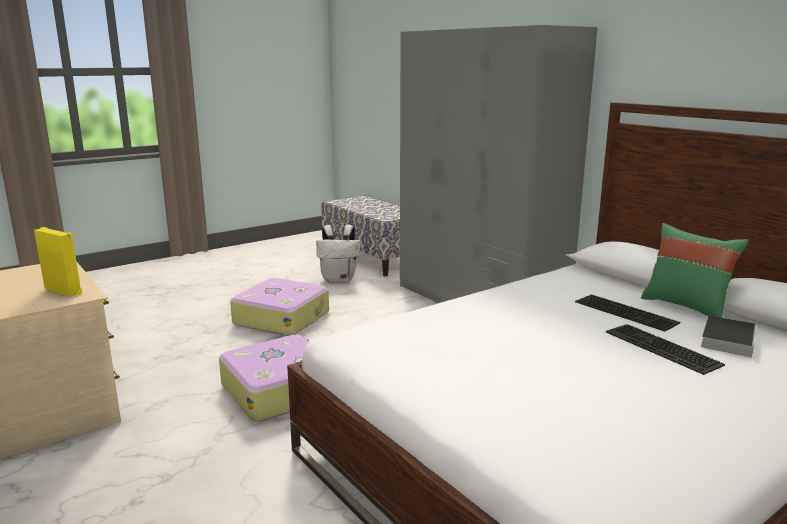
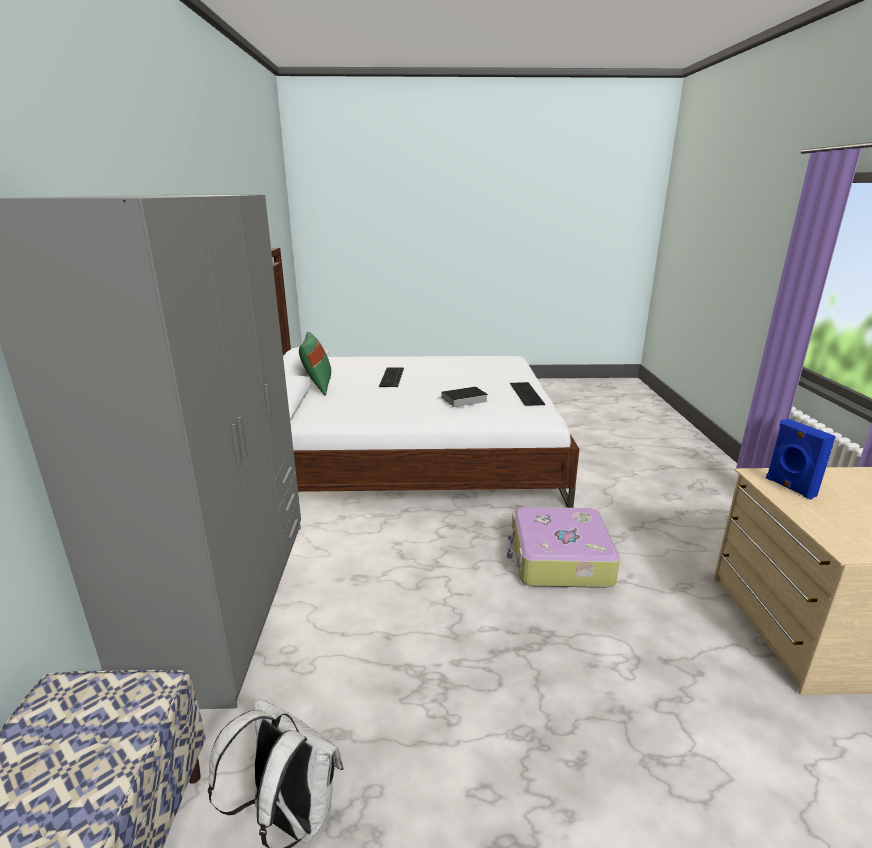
camera: 145 degrees left, 5 degrees up
yellow speaker [34,227,82,297] -> blue speaker [766,419,836,500]
suitcase [230,278,329,336] -> none
keyboard [575,294,680,332] -> keyboard moved to [510,382,545,406]
book [700,316,756,357] -> book moved to [436,387,488,407]

